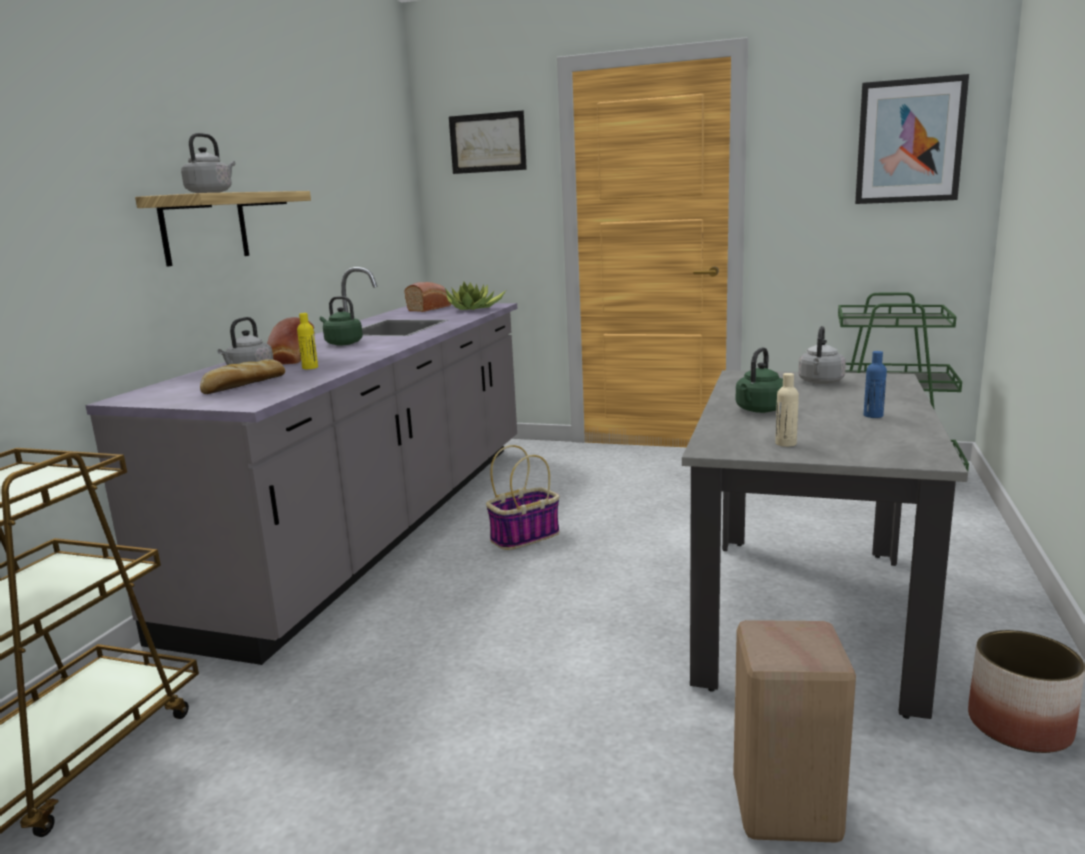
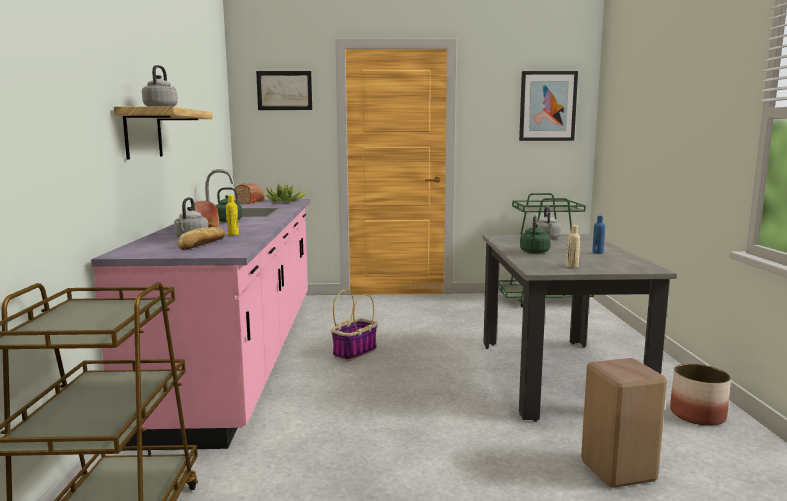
camera: 20 degrees left, 5 degrees down
grey counter [85,267,517,665] -> pink counter [91,169,310,451]

